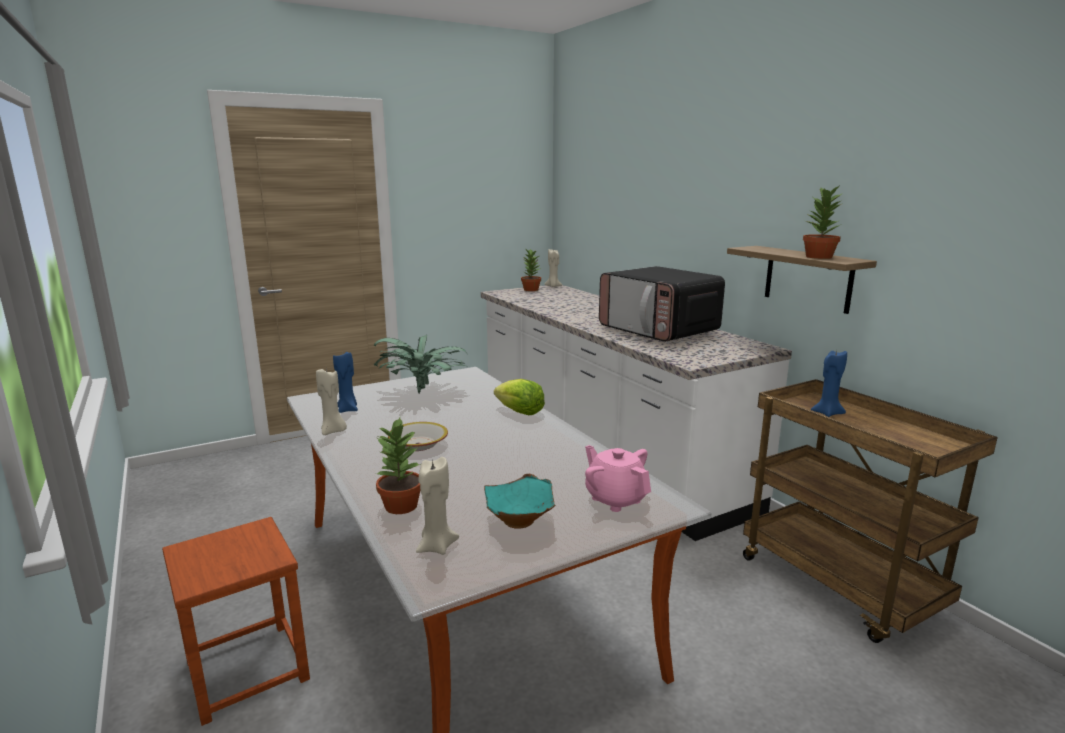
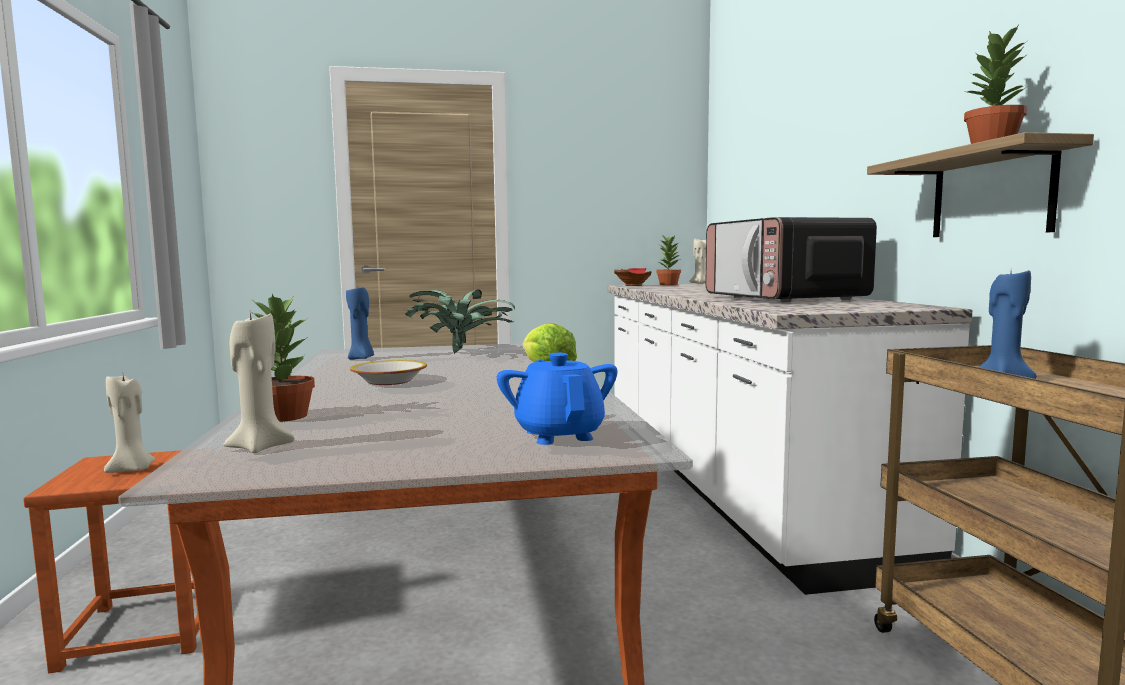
camera: 20 degrees right, 10 degrees down
beige candle [316,369,347,435] -> beige candle moved to [104,375,155,473]
turquoise bowl [484,474,555,529] -> none
pink teapot [585,445,651,512] -> blue teapot [497,353,617,445]
none -> red bowl [614,268,652,286]

